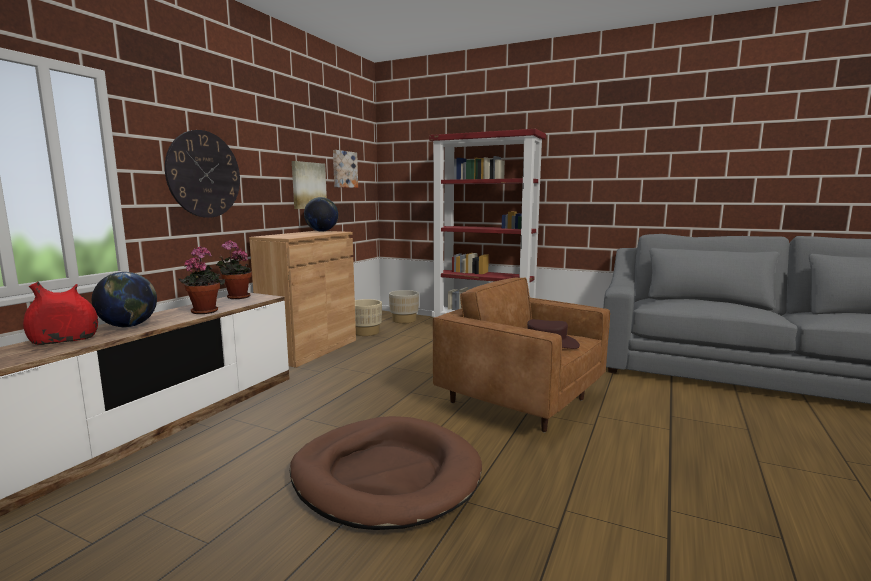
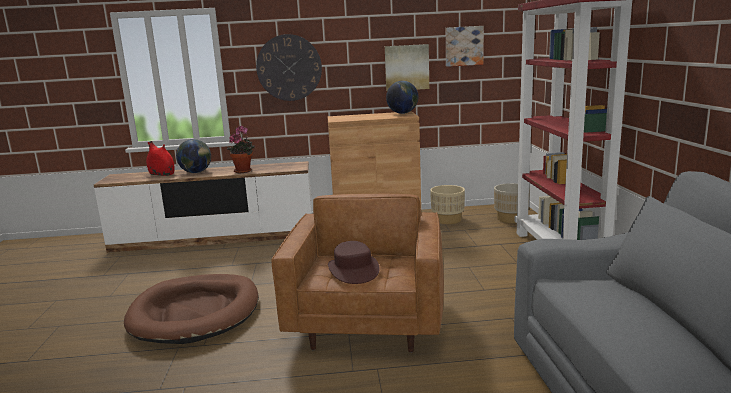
camera: 60 degrees right, 5 degrees up
potted plant [216,240,252,299] -> none

